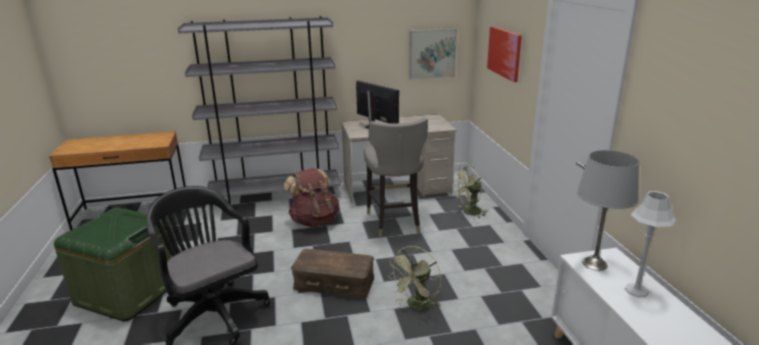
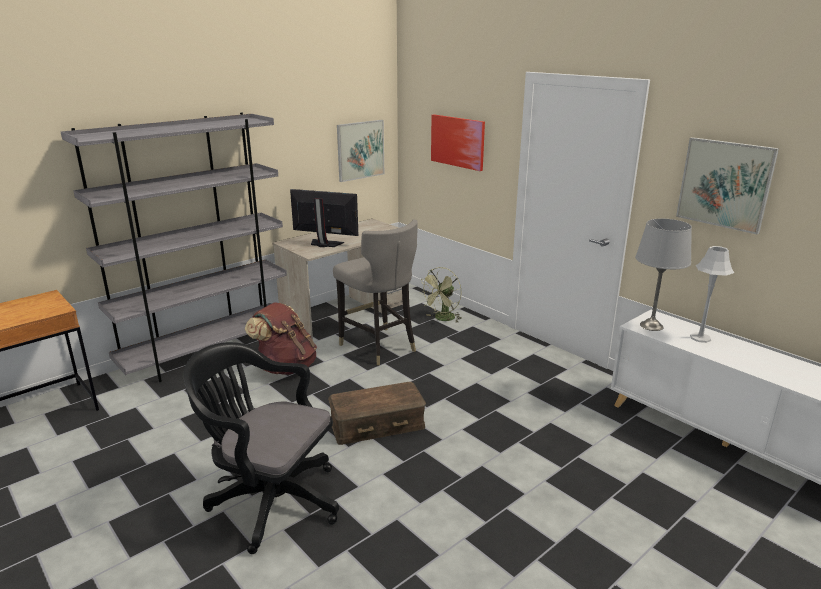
camera: 30 degrees left, 0 degrees up
green storage box [54,207,174,321] -> none
green fan [388,246,441,313] -> none
none -> picture [676,137,779,235]

